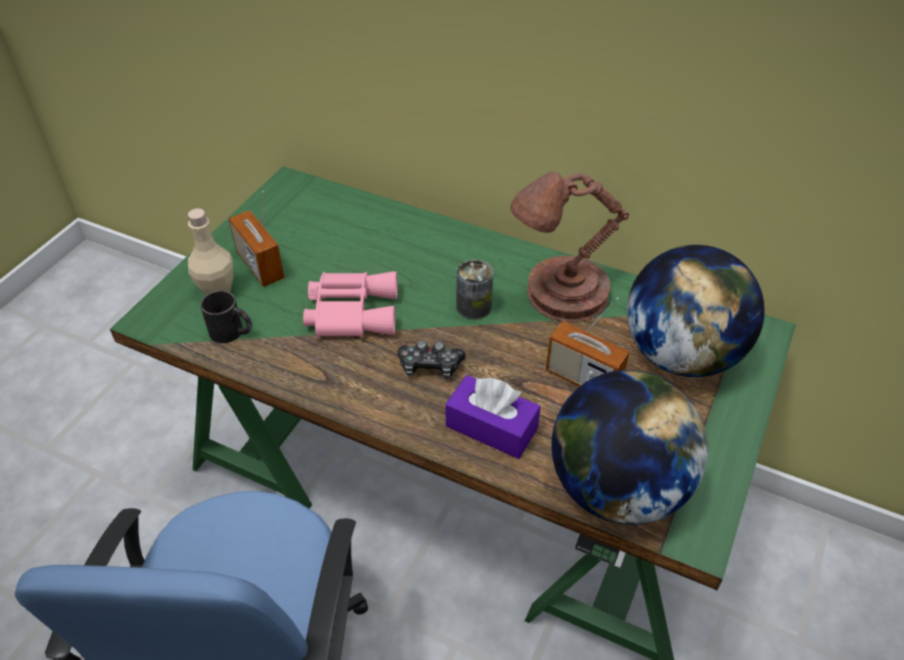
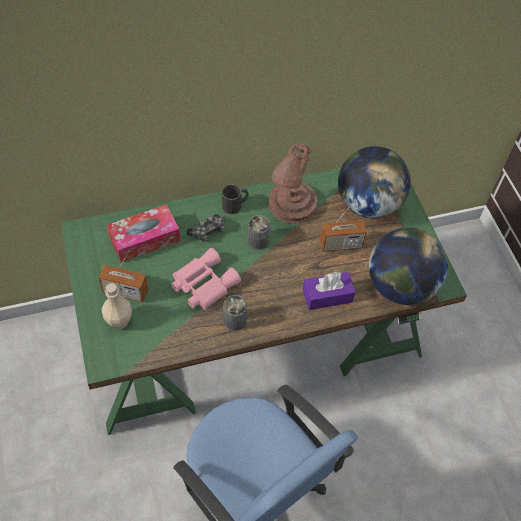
camera: 45 degrees left, 10 degrees up
black mug [200,290,252,343] -> black mug moved to [222,184,249,214]
game controller [398,341,466,379] -> game controller moved to [187,214,225,242]
none -> tissue box [107,204,180,263]
none -> can [223,295,247,331]

